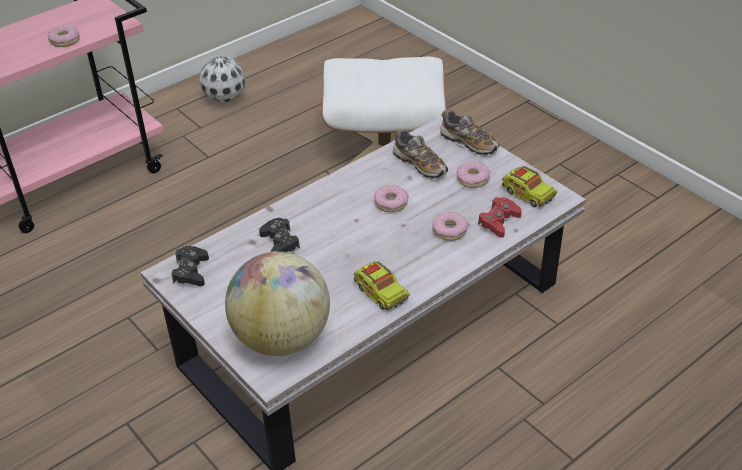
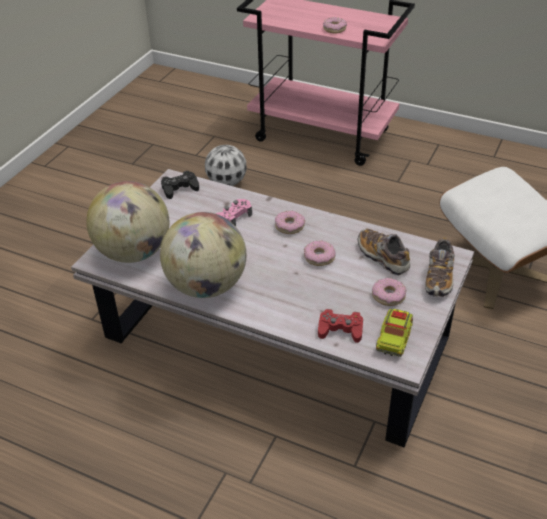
camera: 65 degrees right, 0 degrees up
football [199,56,246,103] -> football moved to [205,145,247,186]
black game controller [259,218,300,252] -> pink game controller [215,199,252,226]
toy truck [354,261,410,310] -> globe [160,212,246,298]
shoe [393,129,448,180] -> shoe turned 120 degrees clockwise [358,229,410,276]
donut [432,212,468,241] -> donut moved to [275,211,305,234]

